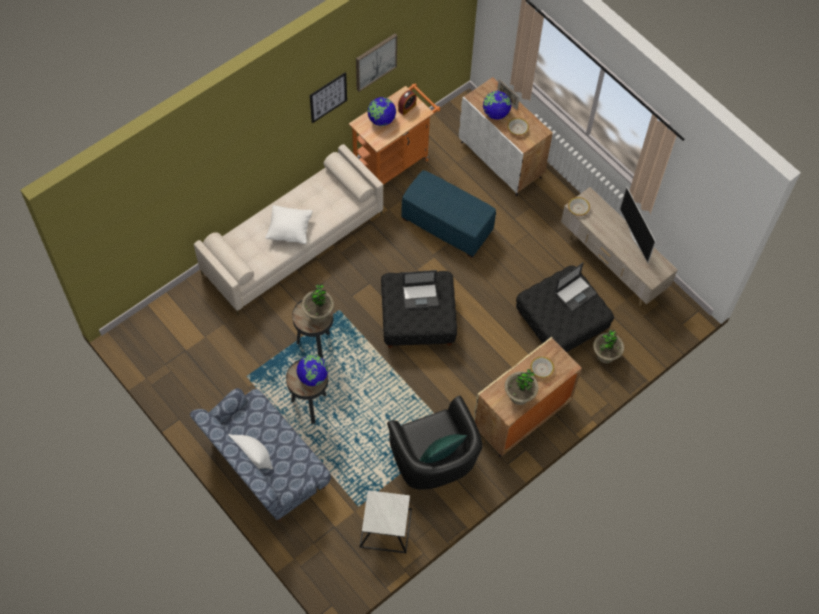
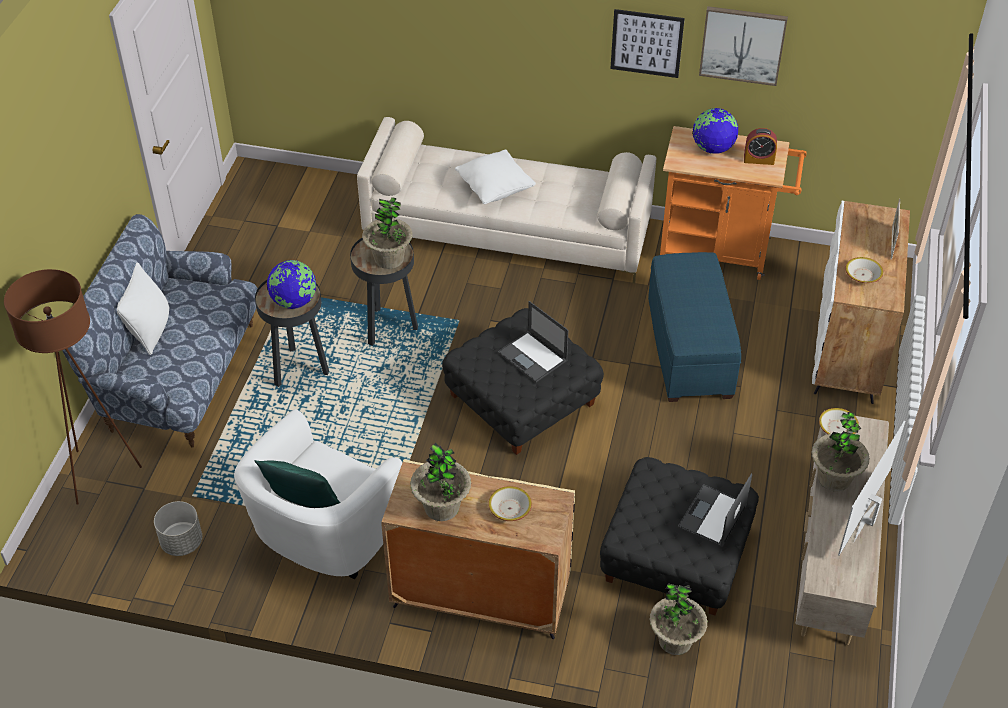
camera: 55 degrees right, 15 degrees down
side table [359,490,412,553] -> grey planter [154,501,202,556]
black armchair [387,396,482,490] -> white armchair [234,409,402,579]
globe [483,91,511,119] -> none
laptop [555,262,597,311] -> laptop turned 105 degrees clockwise [678,473,752,547]
none -> brown floor lamp [4,269,142,505]
none -> potted plant [811,412,870,492]

